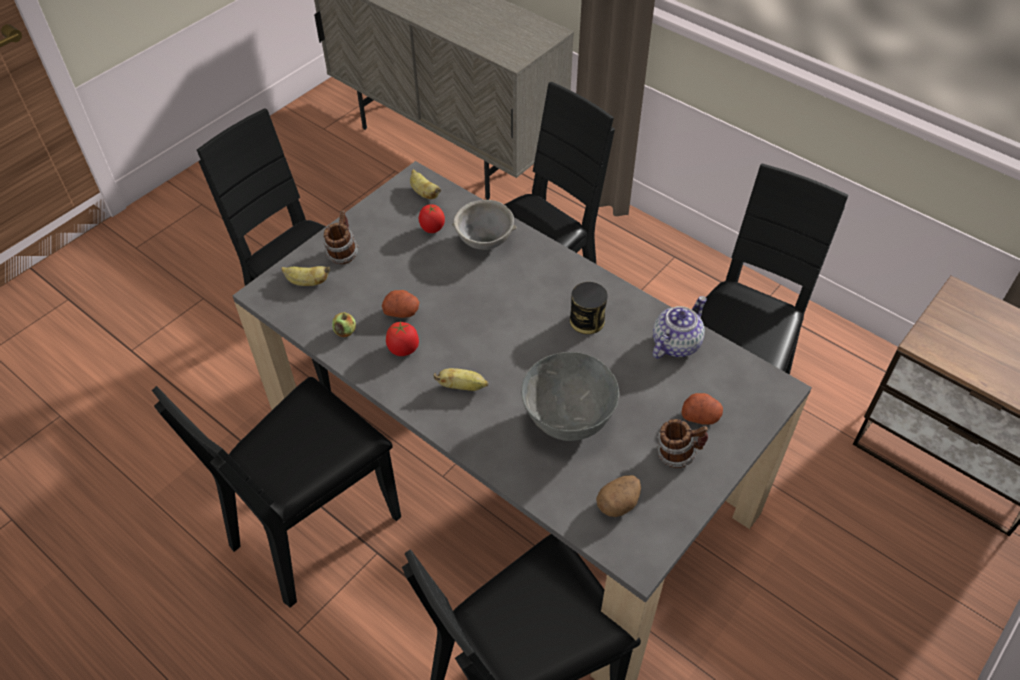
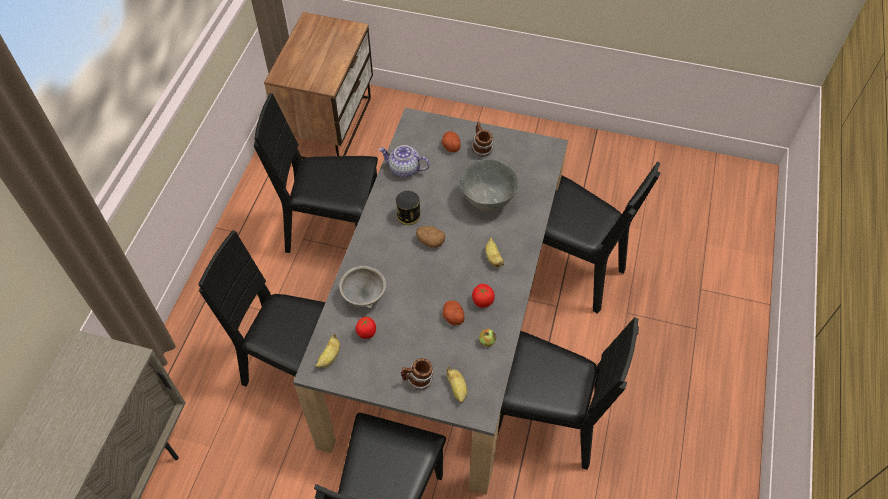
camera: 115 degrees left, 5 degrees up
potato [596,475,641,517] -> potato moved to [416,226,446,248]

